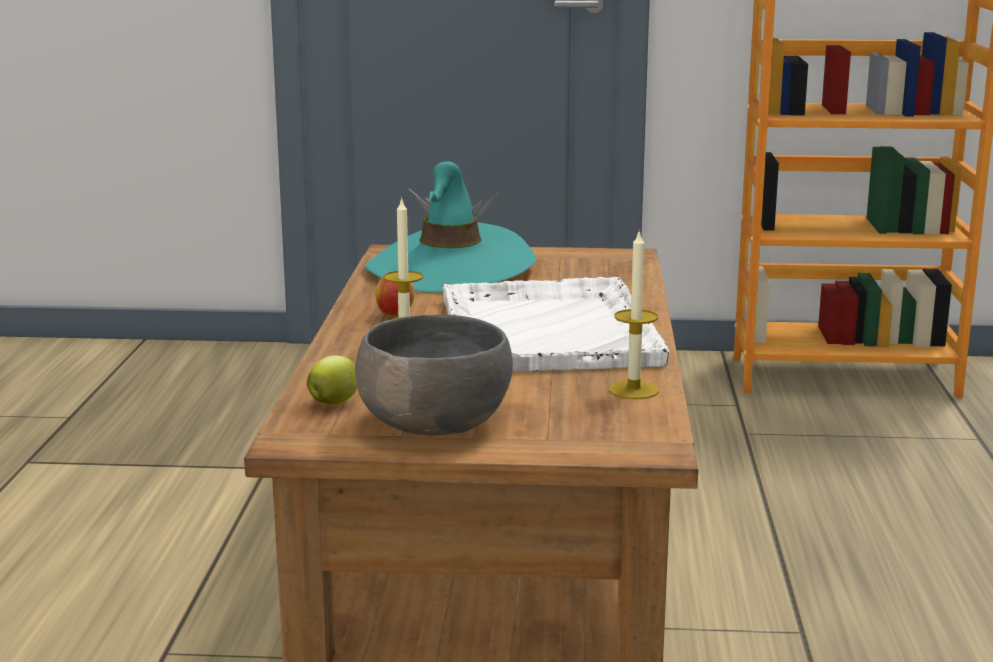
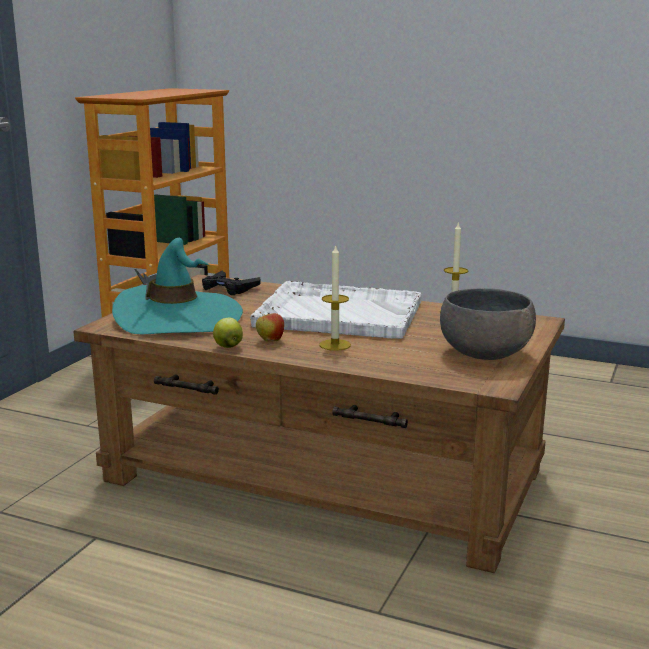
camera: 70 degrees left, 0 degrees up
apple [307,356,357,404] -> apple moved to [213,318,243,348]
none -> black game controller [202,270,260,295]

